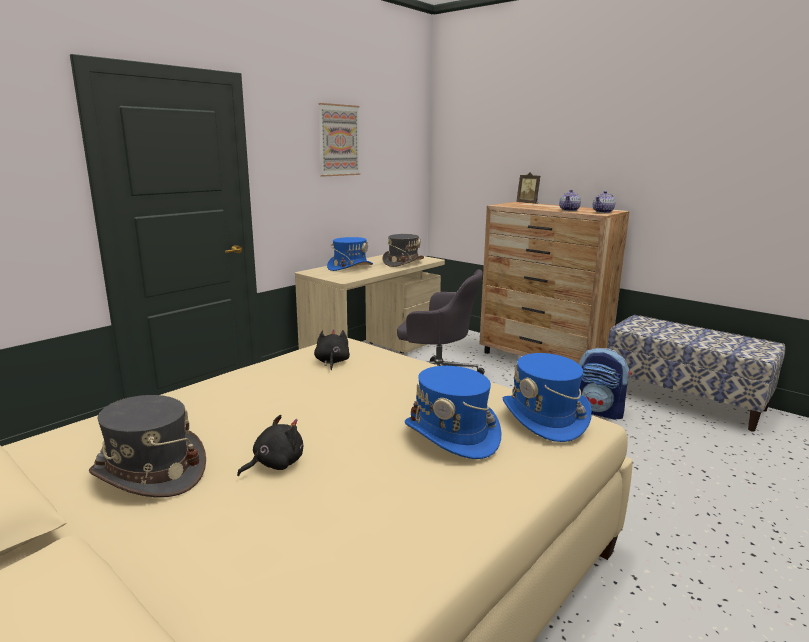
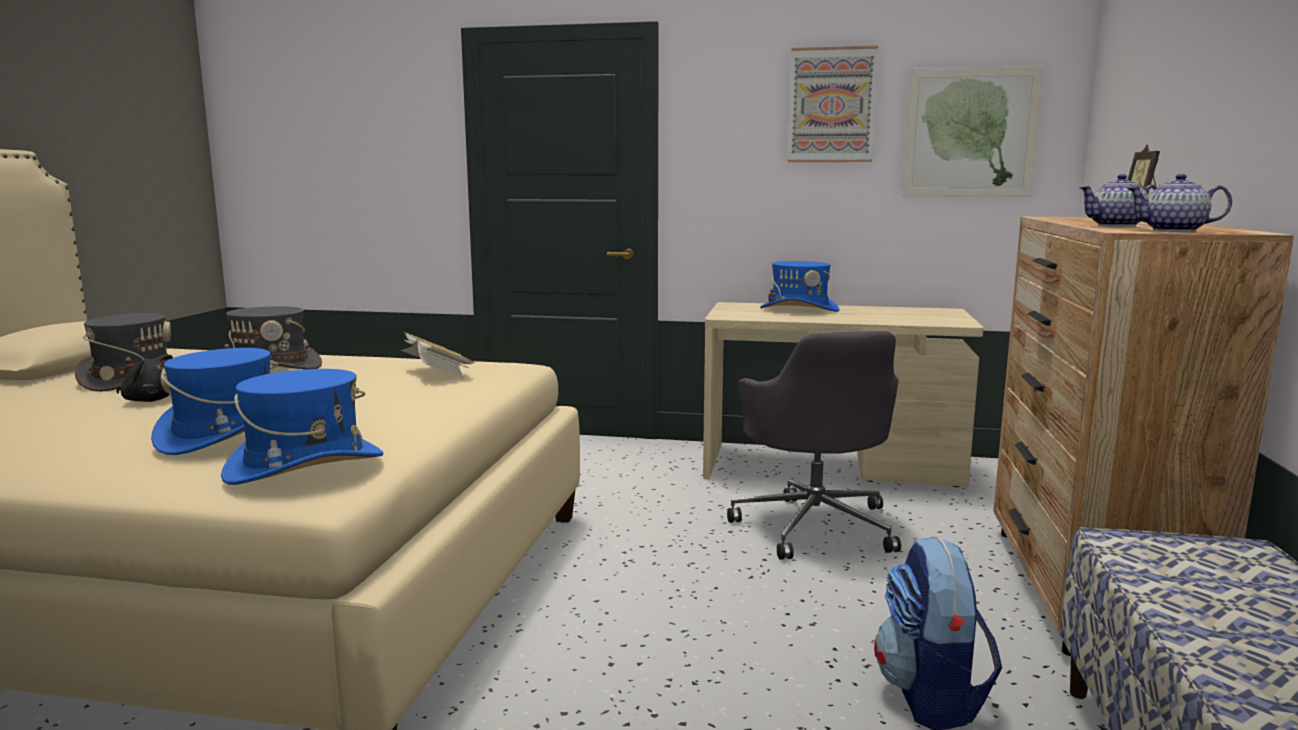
camera: 60 degrees right, 5 degrees down
black plush toy [314,330,350,370] -> book [401,332,475,378]
grey hat [383,234,424,267] -> grey hat moved to [224,306,322,369]
none -> picture [902,66,1044,197]

